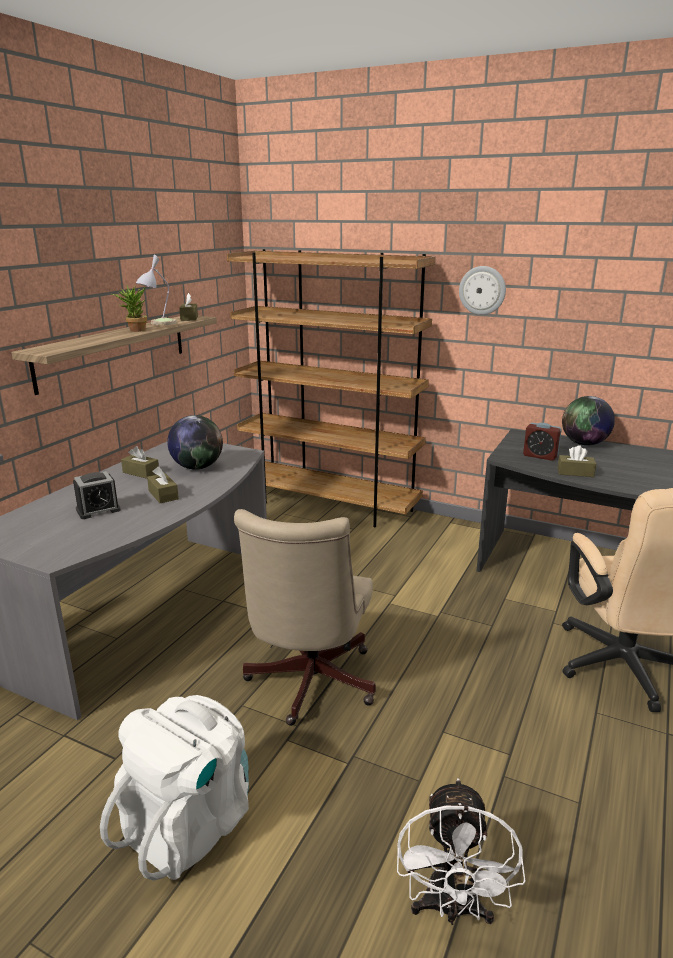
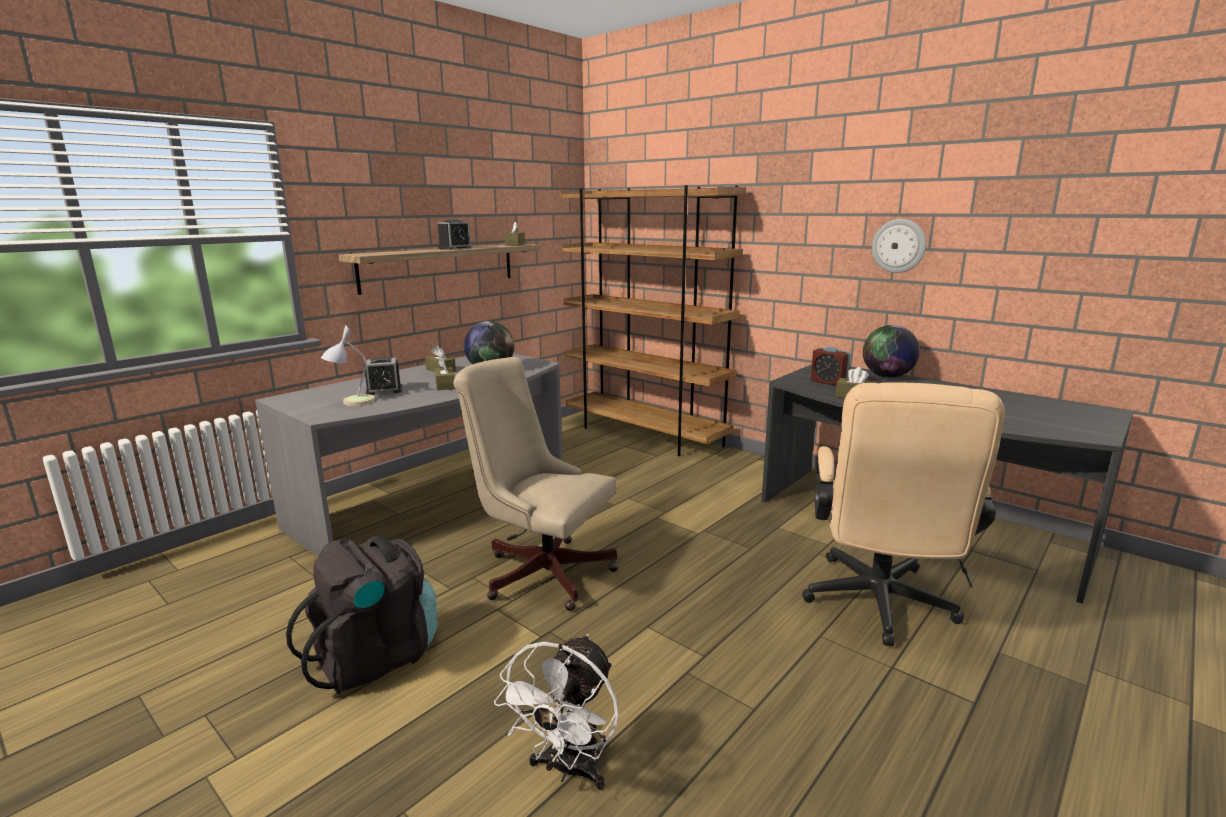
camera: 15 degrees right, 5 degrees down
white backpack [100,695,249,881] -> black backpack [286,537,438,694]
potted plant [112,285,147,332] -> alarm clock [438,219,472,250]
table lamp [136,255,177,325] -> table lamp moved to [321,325,375,406]
beige office chair [234,509,376,726] -> beige office chair turned 90 degrees clockwise [453,357,618,611]
wall clock [459,266,506,315] -> wall clock moved to [872,219,926,273]

